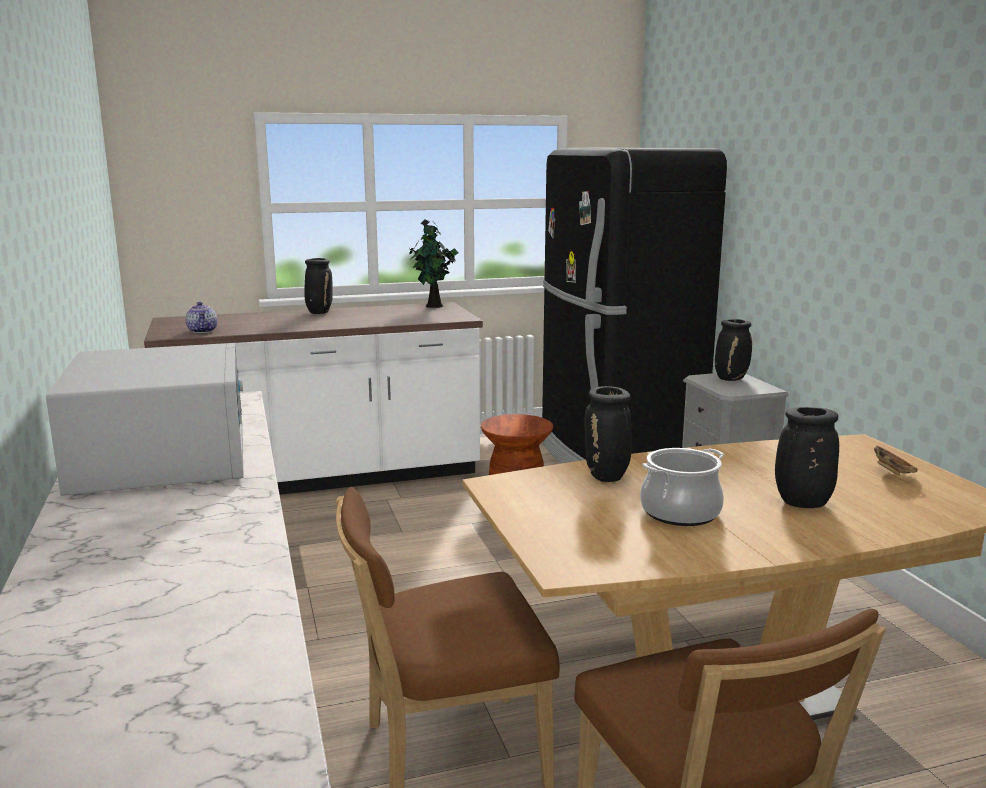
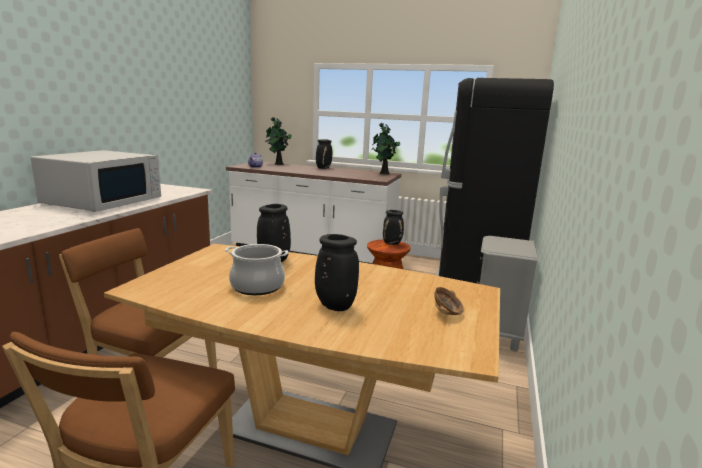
camera: 35 degrees right, 0 degrees up
black vase [715,319,752,381] -> black vase moved to [383,210,404,245]
none -> potted plant [266,117,291,165]

